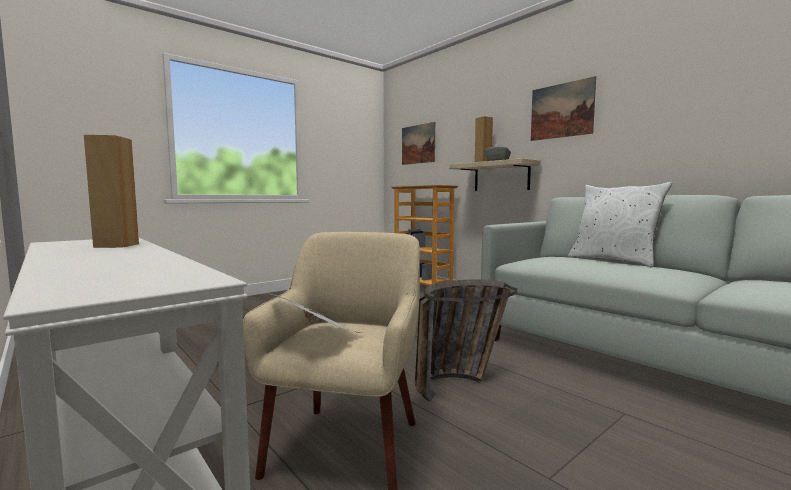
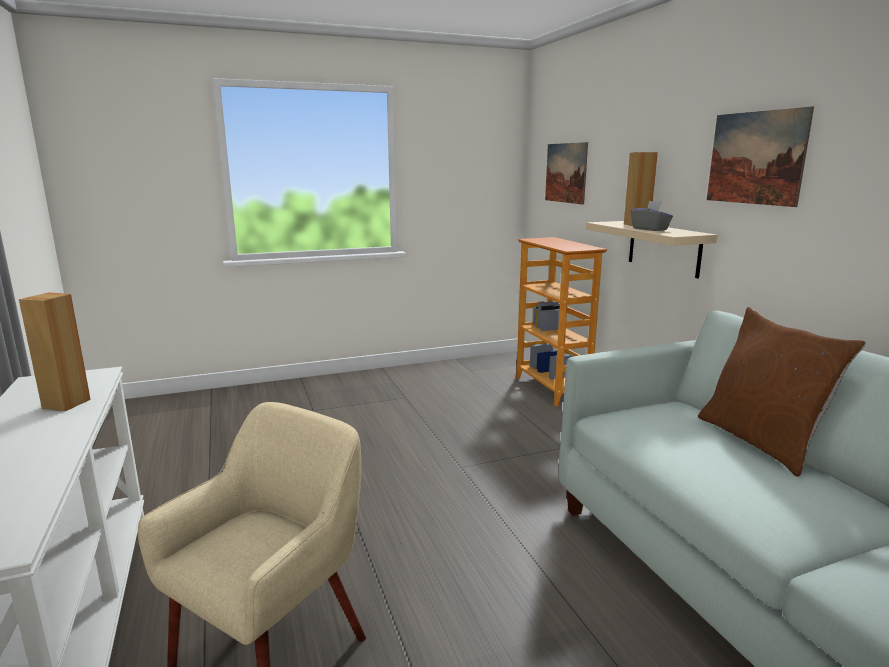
camera: 20 degrees right, 10 degrees up
newspaper [270,294,361,333] -> none
basket [415,279,517,402] -> none
white pillow [568,182,672,267] -> brown pillow [698,307,866,477]

